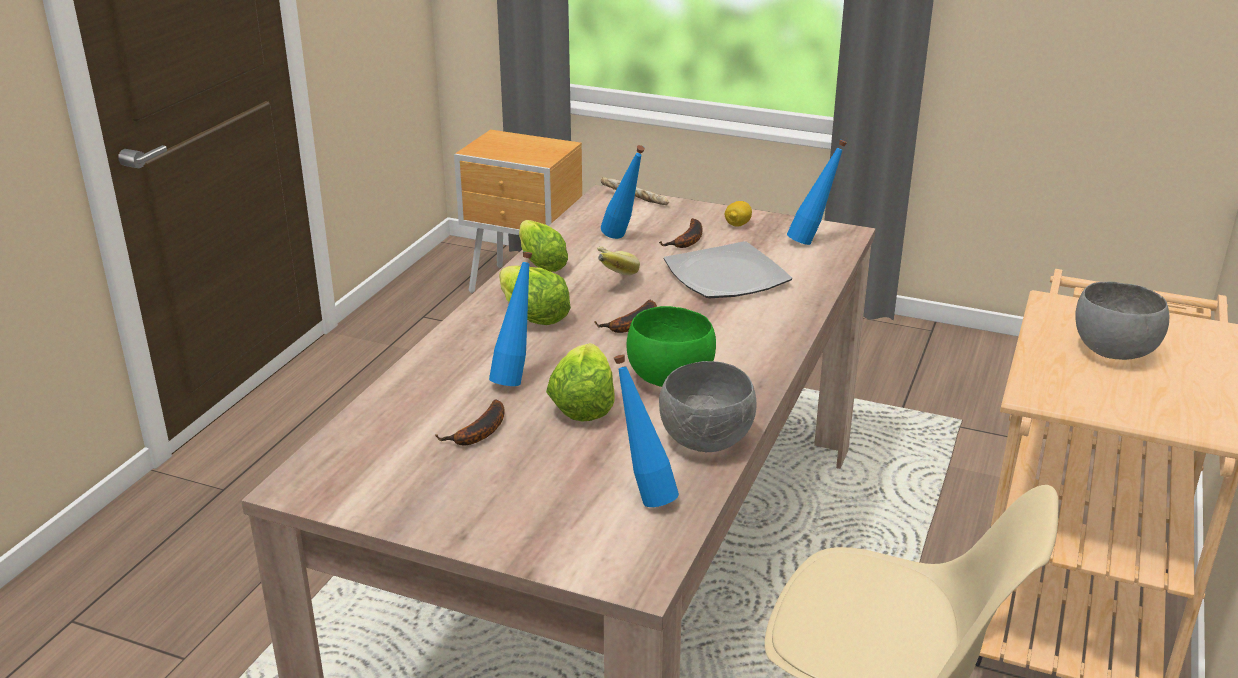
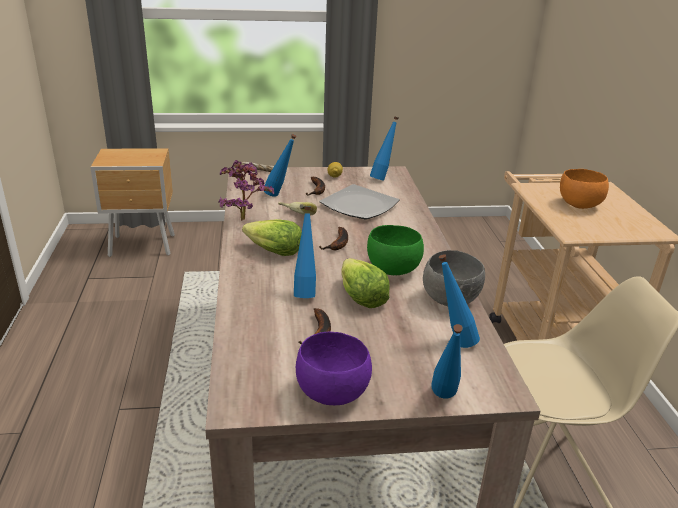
camera: 30 degrees left, 0 degrees up
lettuce [519,220,568,272] -> potted plant [218,160,274,221]
grey bowl [1076,281,1169,360] -> orange bowl [560,169,609,209]
none -> purple bowl [296,332,372,405]
none -> blue bottle [431,324,463,399]

